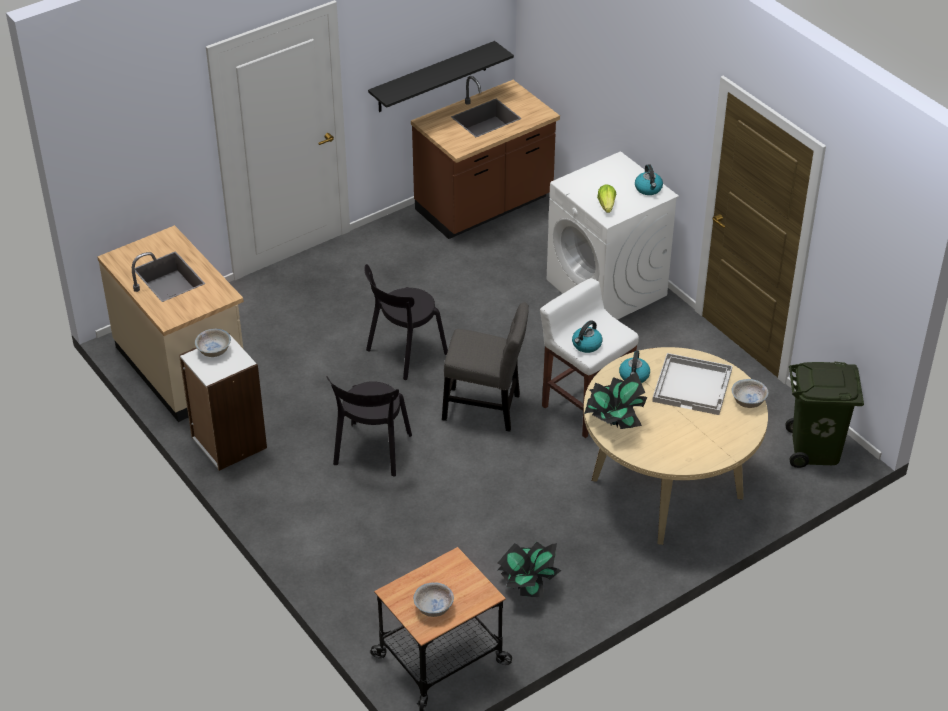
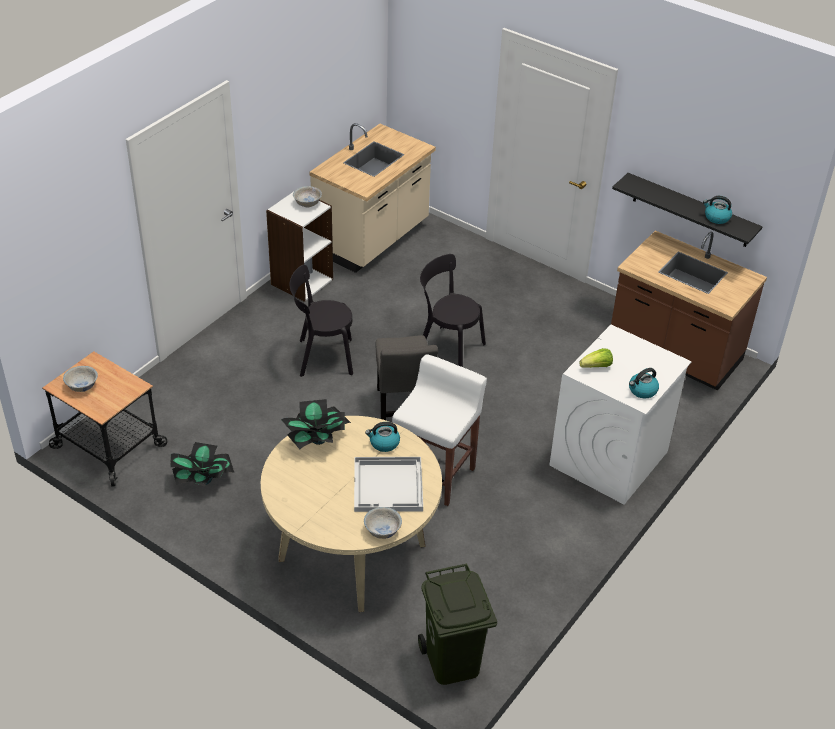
camera: 70 degrees right, 0 degrees up
kettle [572,320,602,353] -> kettle moved to [703,196,732,224]

